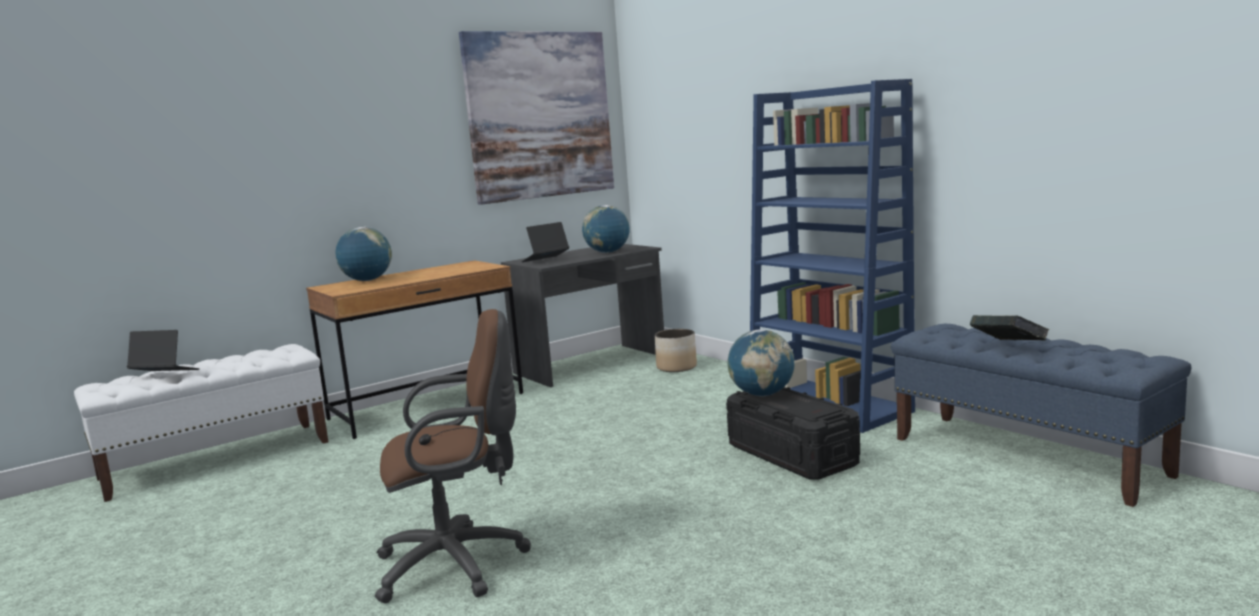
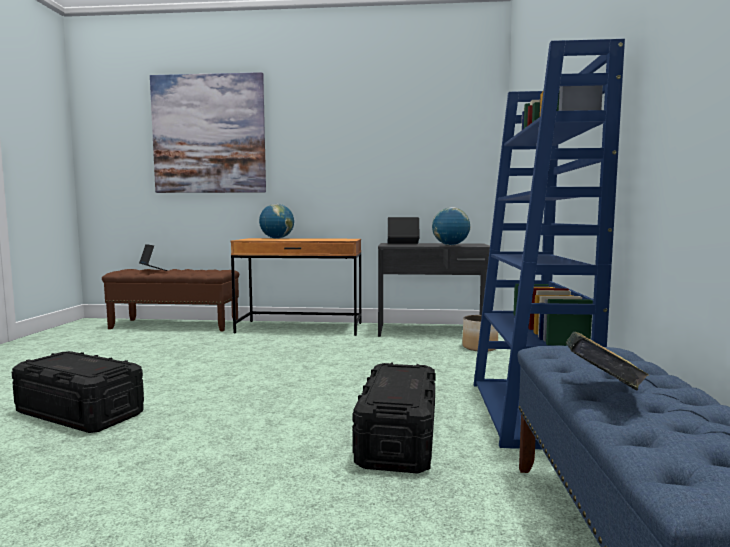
camera: 40 degrees right, 5 degrees down
white bench [74,344,328,502] -> brown bench [102,269,239,331]
brown office chair [375,309,531,603] -> black storage box [12,351,144,433]
picture [459,31,614,205] -> picture moved to [150,72,266,193]
globe [727,329,795,396] -> none

